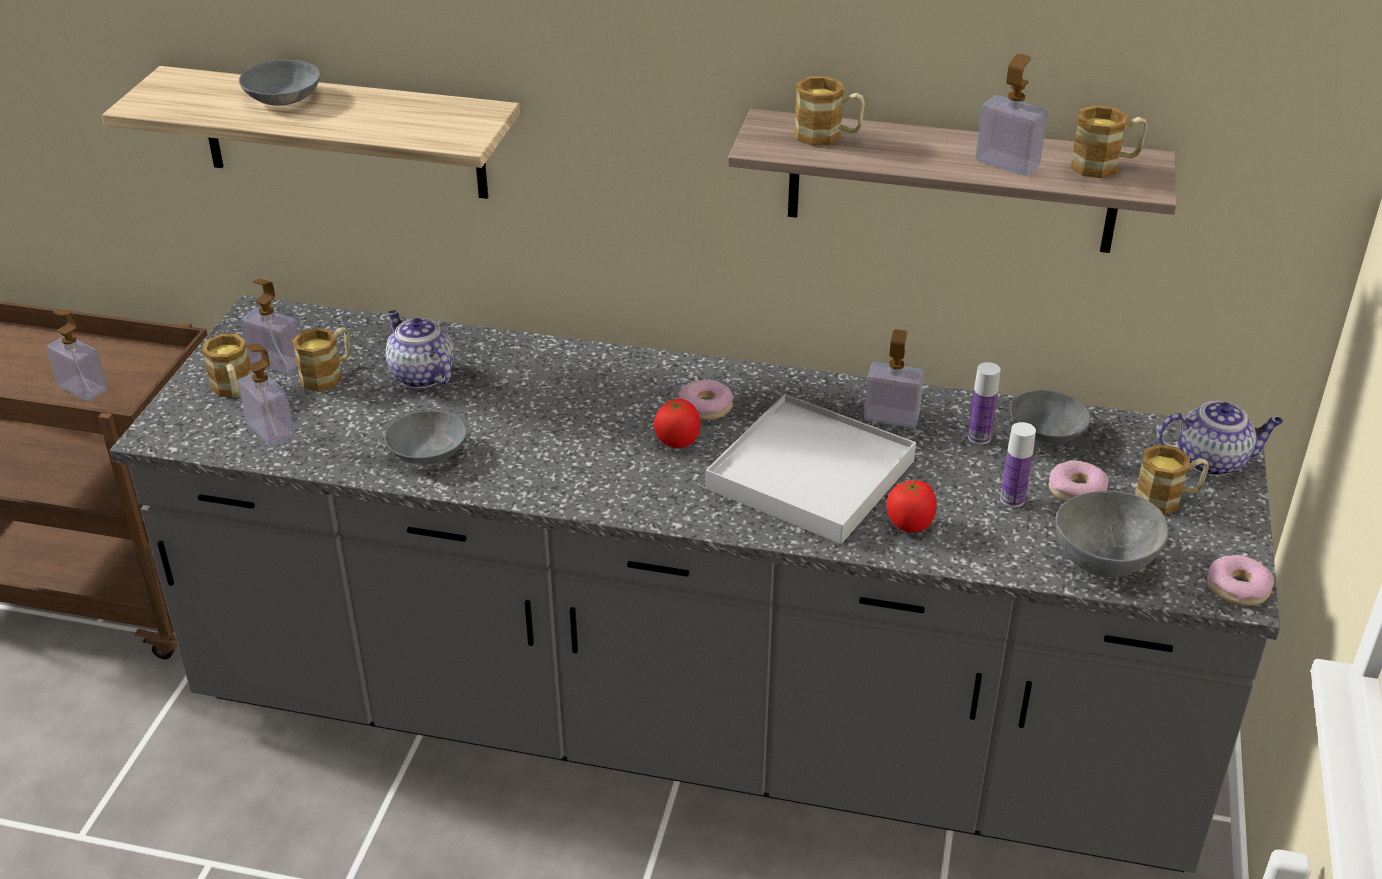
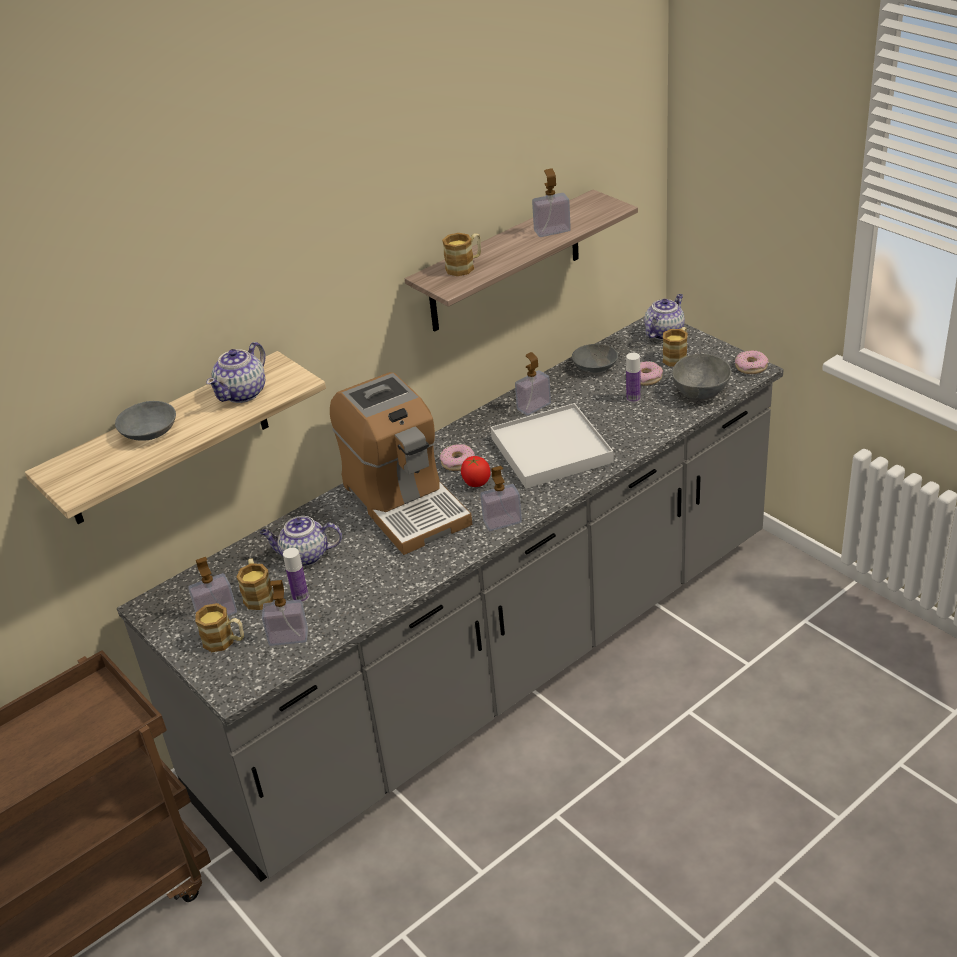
camera: 50 degrees left, 0 degrees up
soap dispenser [46,309,107,401] -> soap dispenser moved to [480,466,522,531]
grey bowl [384,410,467,465] -> none
tomato [886,478,937,533] -> none
bottle [968,362,1001,445] -> bottle moved to [283,548,309,603]
mug [1070,105,1147,178] -> none
none -> teapot [206,342,266,403]
none -> coffee machine [330,372,472,555]

